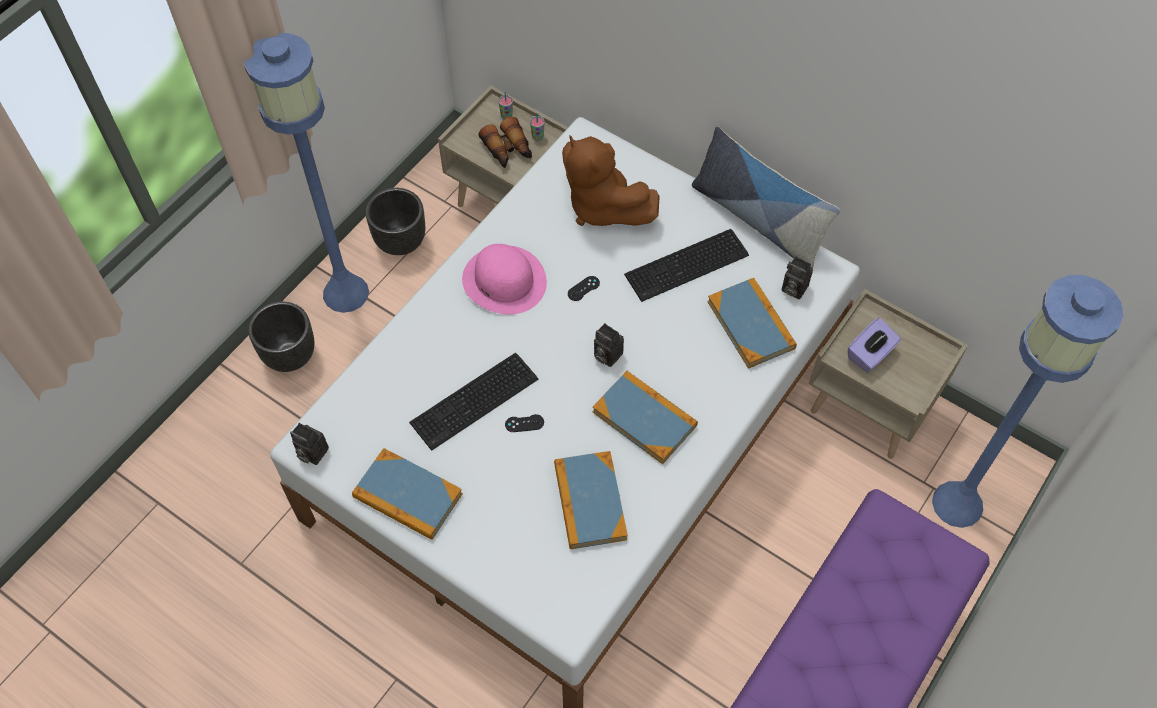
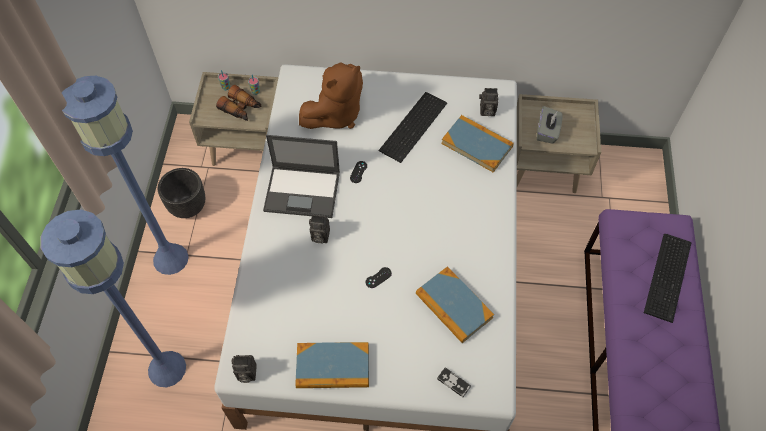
camera: 30 degrees left, 0 degrees up
black planter [248,302,315,372] -> none
keyboard [409,353,538,451] -> keyboard moved to [644,234,691,323]
pink hat [462,244,547,314] -> laptop [263,135,340,218]
brown plush toy [562,135,660,226] -> brown plush toy turned 60 degrees counterclockwise [299,62,363,129]
book [593,371,698,464] -> none
camera [594,323,624,367] -> camera moved to [309,215,330,243]
pillow [692,126,840,269] -> none
purple tissue box [848,318,901,373] -> grey tissue box [537,106,562,144]
blue floor lamp [932,275,1123,528] -> blue floor lamp moved to [40,210,186,387]
none -> game controller [437,367,471,397]

